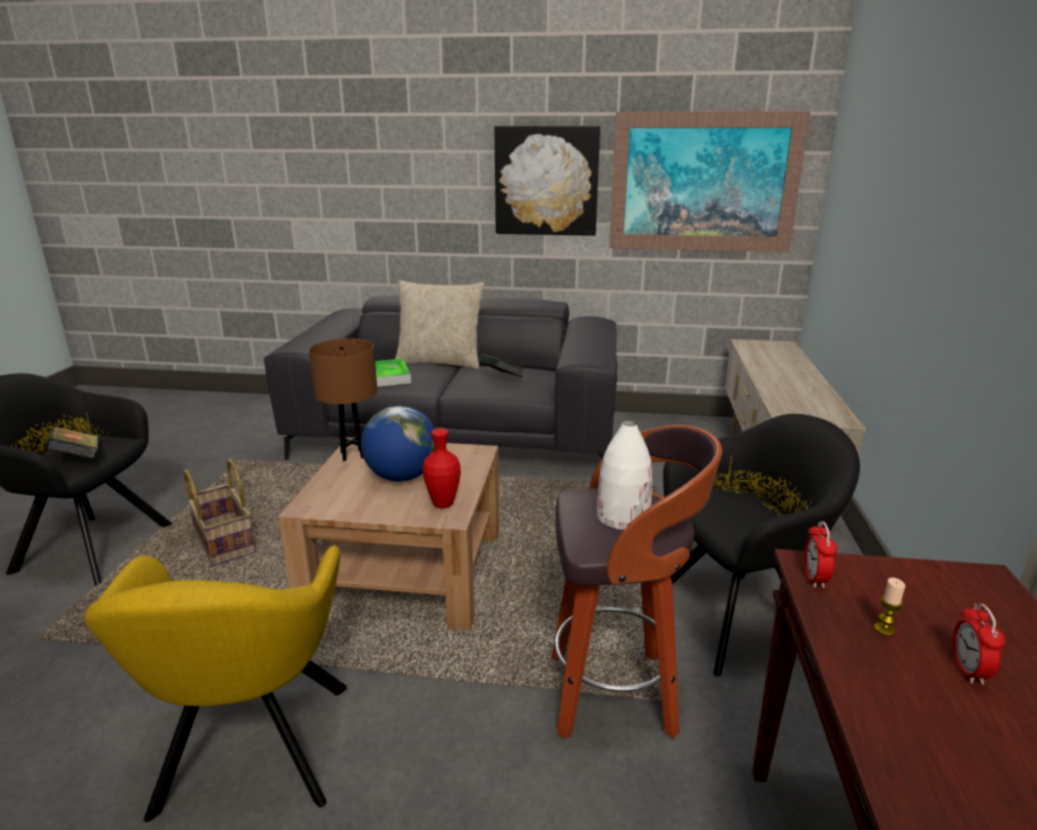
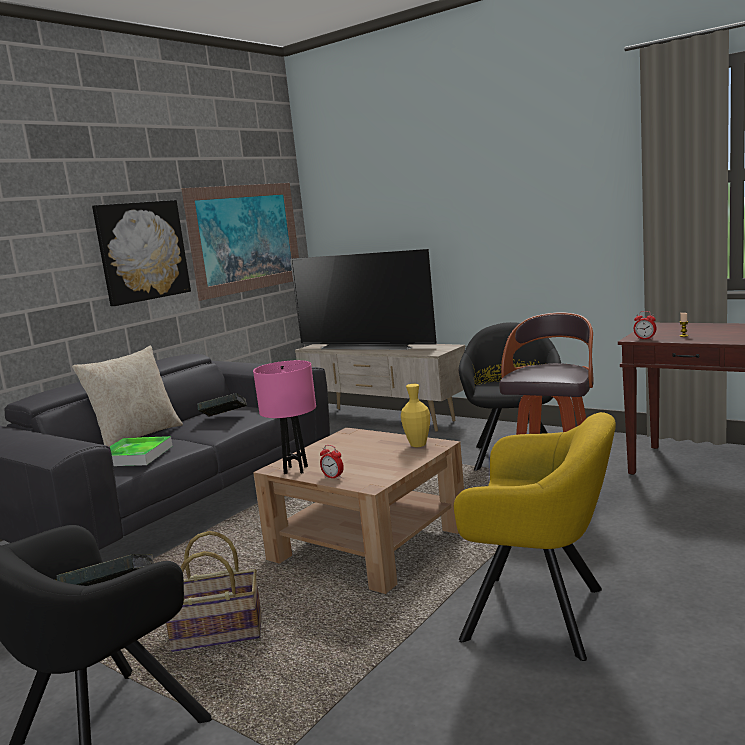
camera: 60 degrees left, 10 degrees down
brown table lamp [308,338,377,461] -> pink table lamp [253,360,316,474]
globe [361,406,435,482] -> none
red vase [422,428,461,508] -> yellow vase [401,384,430,447]
white vase [597,421,653,530] -> none
alarm clock [953,603,1005,685] -> alarm clock moved to [320,445,344,479]
none -> television [290,249,437,350]

